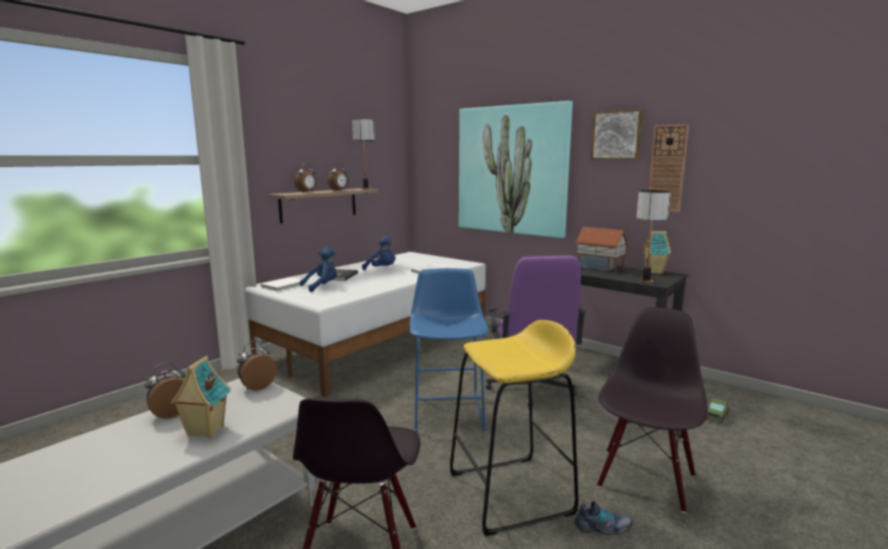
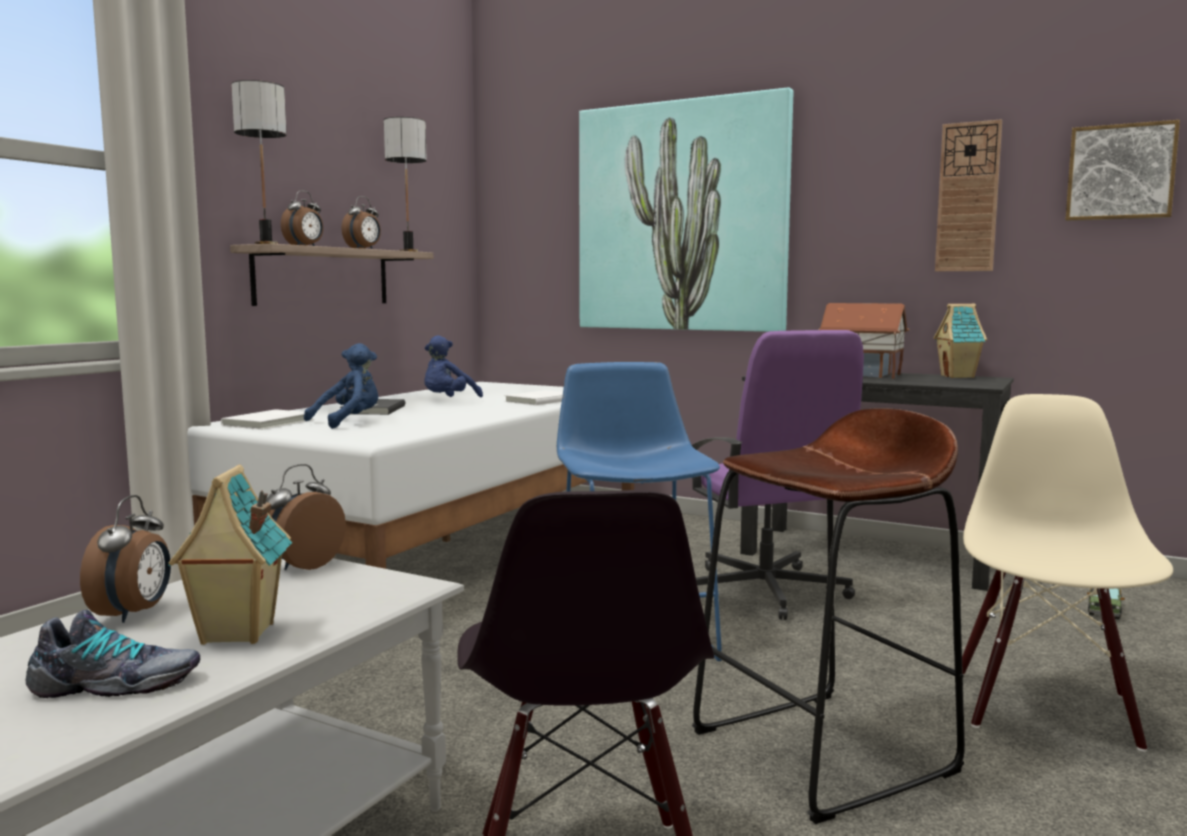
camera: 10 degrees left, 5 degrees down
alarm clock [144,362,185,419] -> alarm clock turned 150 degrees clockwise [80,495,171,623]
blue plush toy [362,236,395,270] -> blue plush toy turned 105 degrees clockwise [425,335,483,397]
yellow stool [450,320,578,536] -> brown stool [692,408,965,824]
shoe [575,501,633,535] -> shoe moved to [26,610,200,698]
picture [591,109,643,160] -> picture moved to [1065,120,1180,221]
black chair [597,307,708,513] -> beige chair [962,394,1173,752]
table lamp [637,190,671,283] -> table lamp moved to [232,80,287,244]

